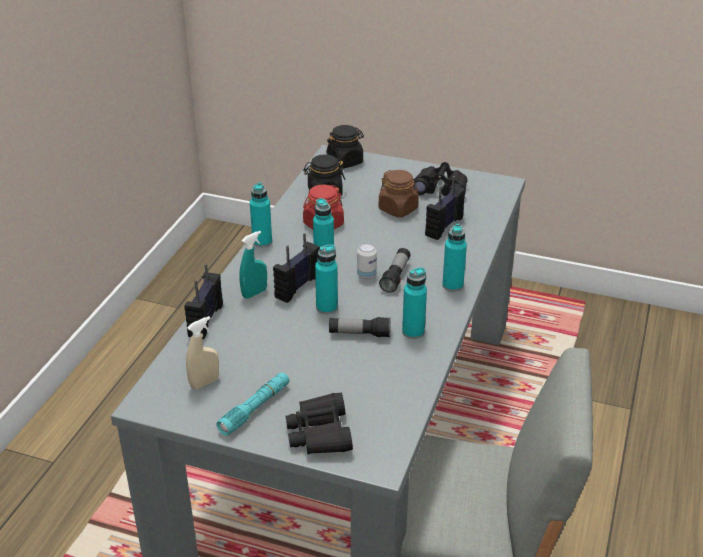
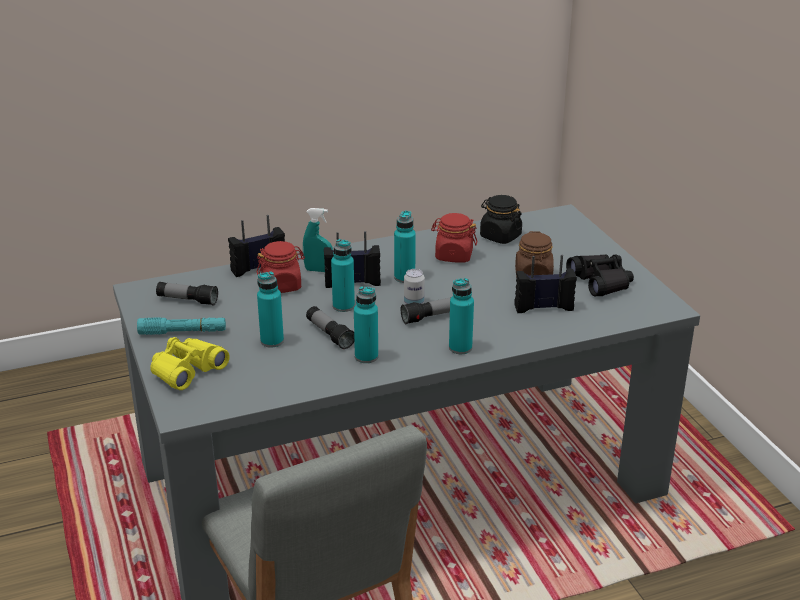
camera: 50 degrees right, 5 degrees down
beige spray bottle [186,316,219,389] -> flashlight [156,282,218,306]
turquoise bottle [250,182,272,248] -> turquoise bottle moved to [257,272,284,348]
black binoculars [286,393,353,454] -> yellow binoculars [150,337,230,390]
black jar [326,125,364,169] -> none
none -> red jar [257,241,305,293]

